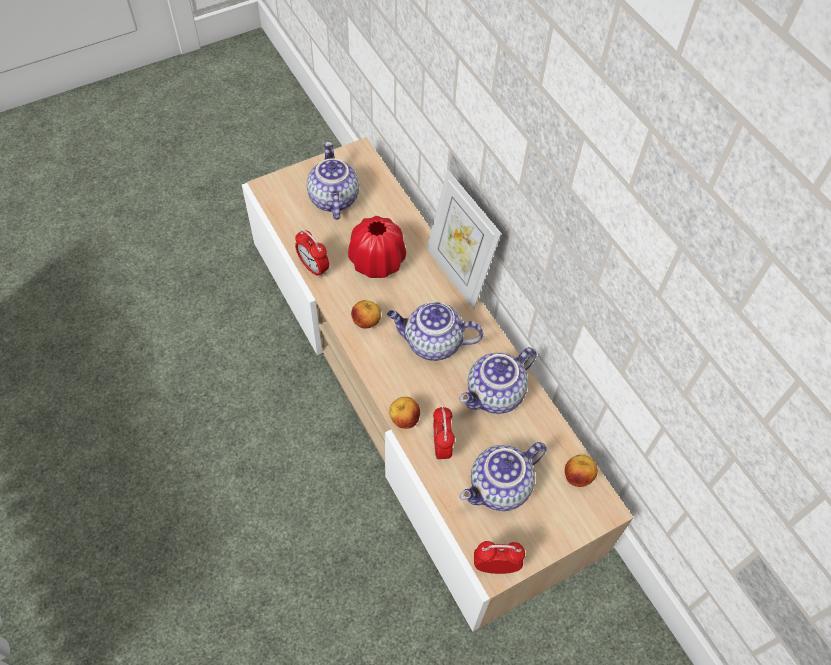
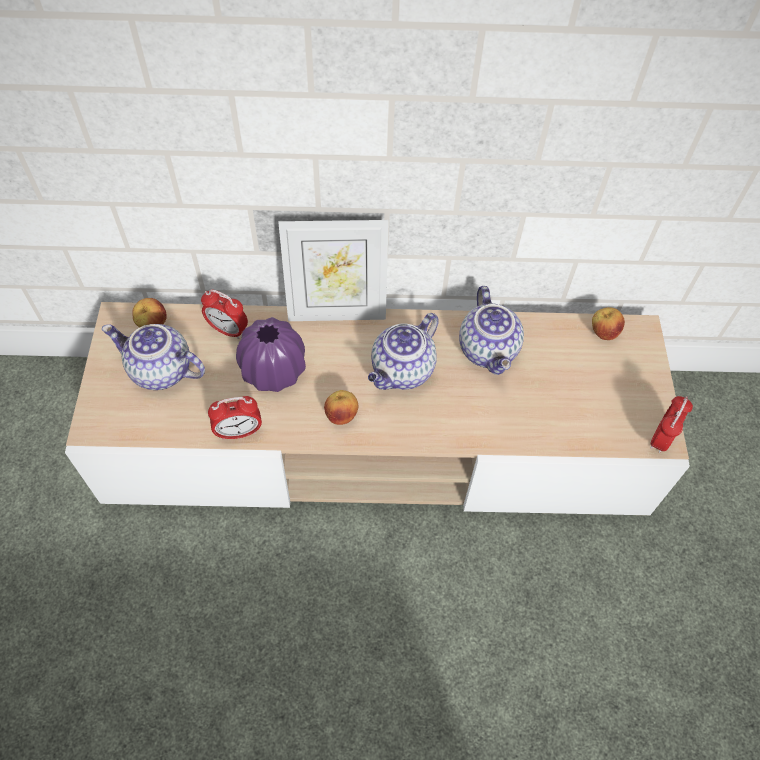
camera: 60 degrees left, 0 degrees up
red vase [348,216,406,278] -> purple vase [236,317,306,392]
apple [389,397,420,429] -> apple moved to [133,298,167,328]
alarm clock [433,407,455,460] -> alarm clock moved to [201,289,248,339]
teapot [460,442,546,511] -> none

